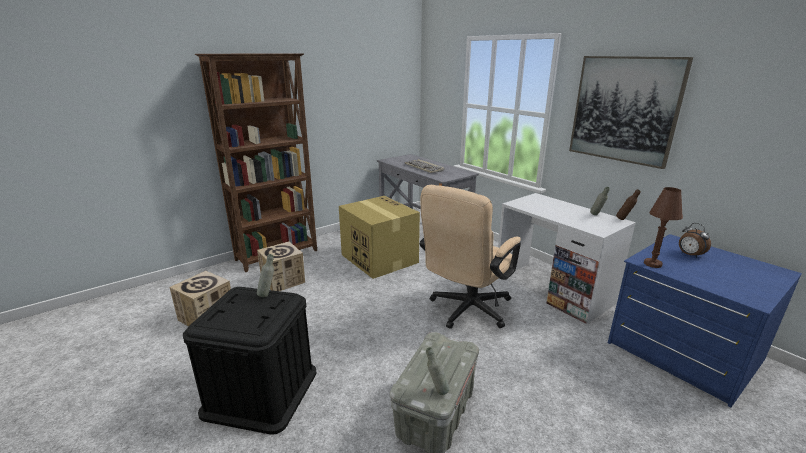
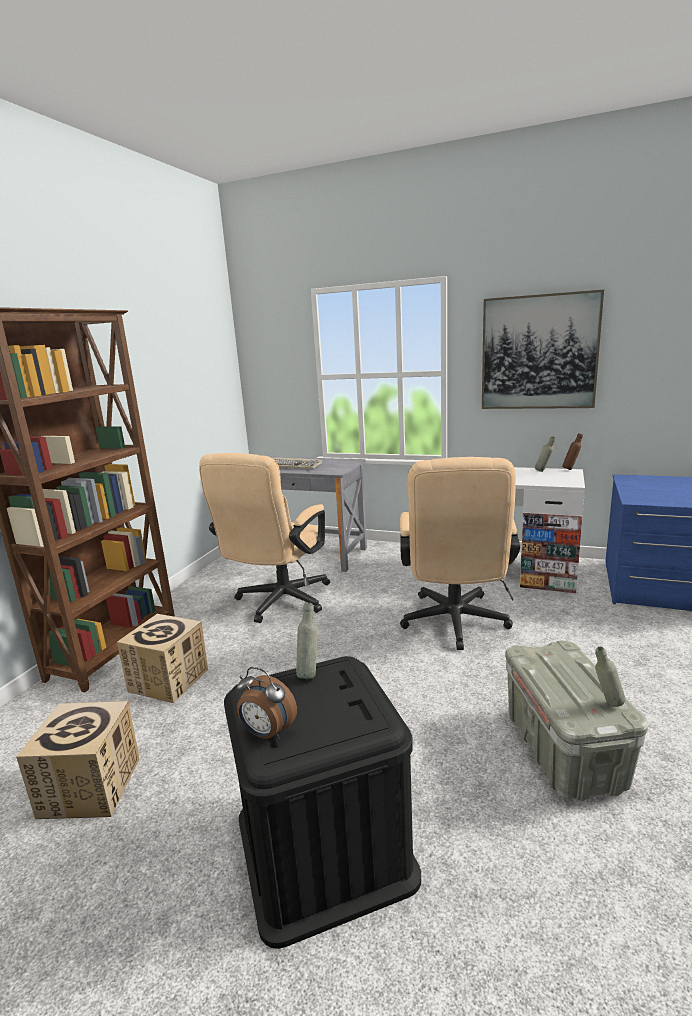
camera: 30 degrees left, 5 degrees down
cardboard box [339,196,420,279] -> beige office chair [199,453,330,623]
brown table lamp [644,187,683,268] -> none
alarm clock [679,223,711,258] -> alarm clock moved to [236,667,297,739]

